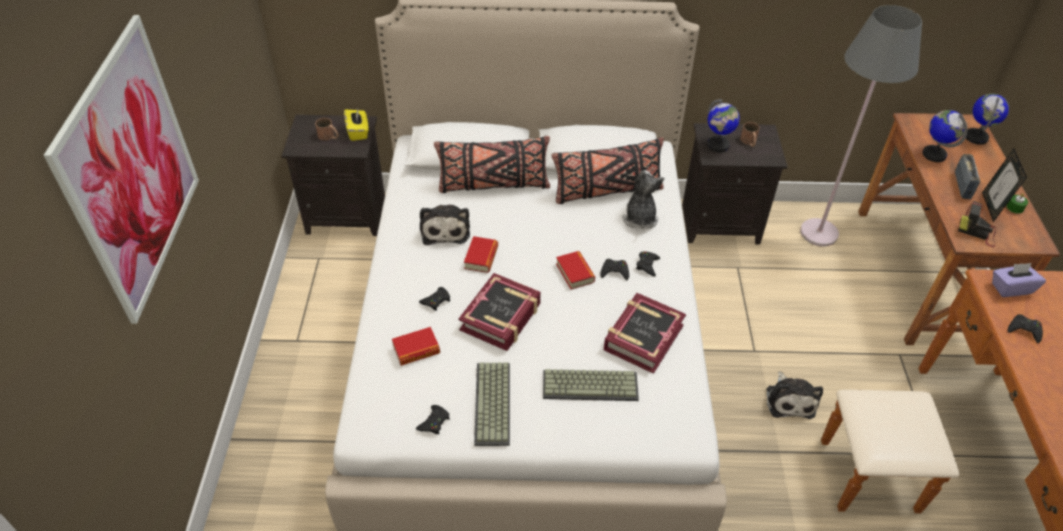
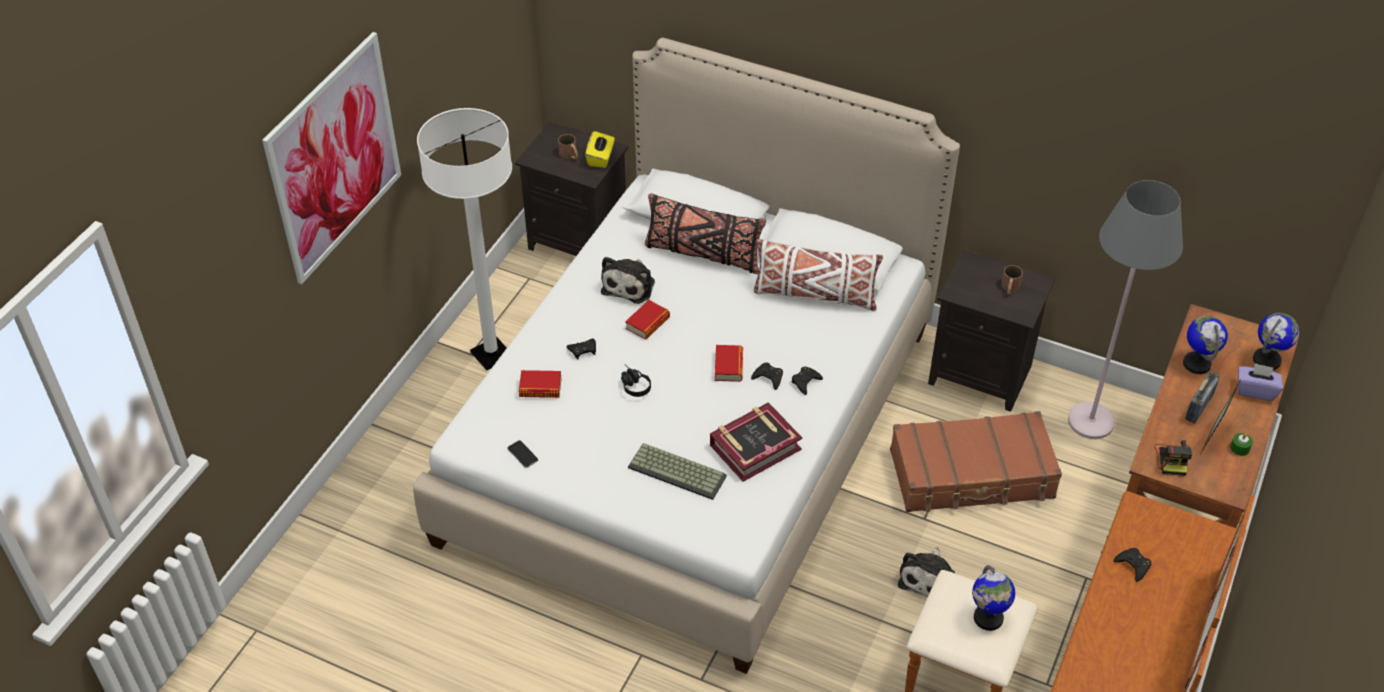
camera: 25 degrees right, 0 degrees up
black game controller [416,405,450,435] -> phone [507,440,538,468]
book [459,273,541,351] -> black headphones [621,364,651,397]
keyboard [474,362,510,446] -> none
black pillow [551,137,664,204] -> white pillow [754,239,883,311]
plush toy [622,170,664,229] -> none
globe [707,99,740,152] -> globe moved to [972,565,1015,631]
camera [958,201,996,247] -> camera turned 135 degrees counterclockwise [1154,440,1192,476]
purple tissue box [992,263,1046,297] -> purple tissue box moved to [1238,363,1283,401]
none -> white floor lamp [417,108,512,370]
none -> brown suitcase [890,411,1062,512]

